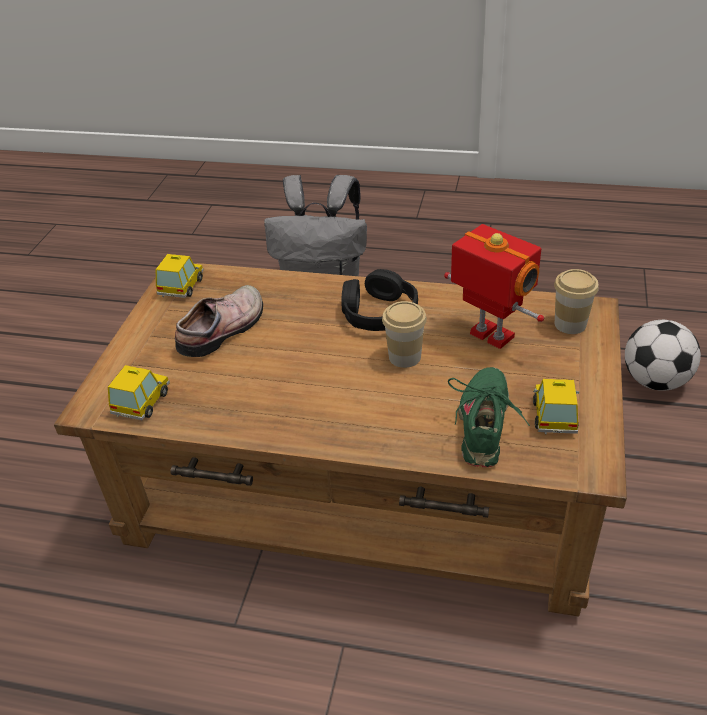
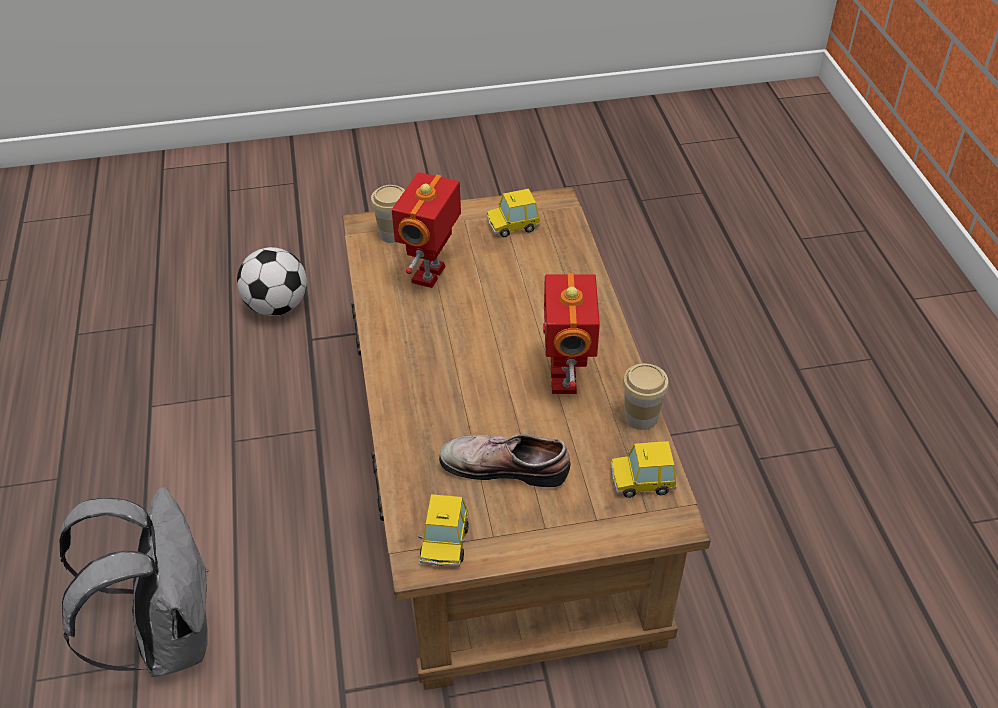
camera: 115 degrees left, 5 degrees up
toy car [156,254,204,298] -> toy car turned 75 degrees counterclockwise [418,494,469,567]
black headphones [341,269,418,331] -> none
cup [382,301,427,368] -> cup moved to [622,363,669,430]
green shoe [448,367,530,467] -> none
none -> toy robot [543,273,600,394]

